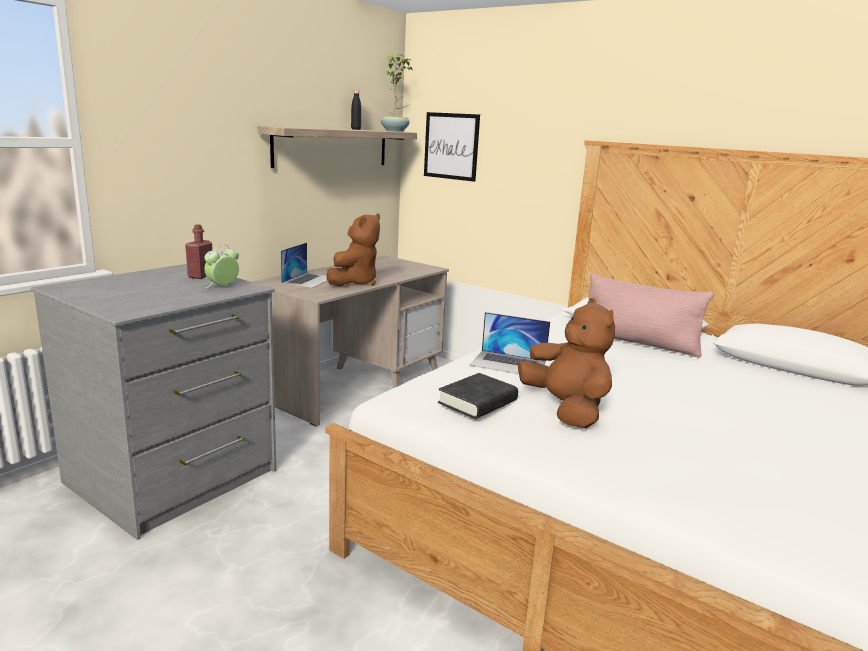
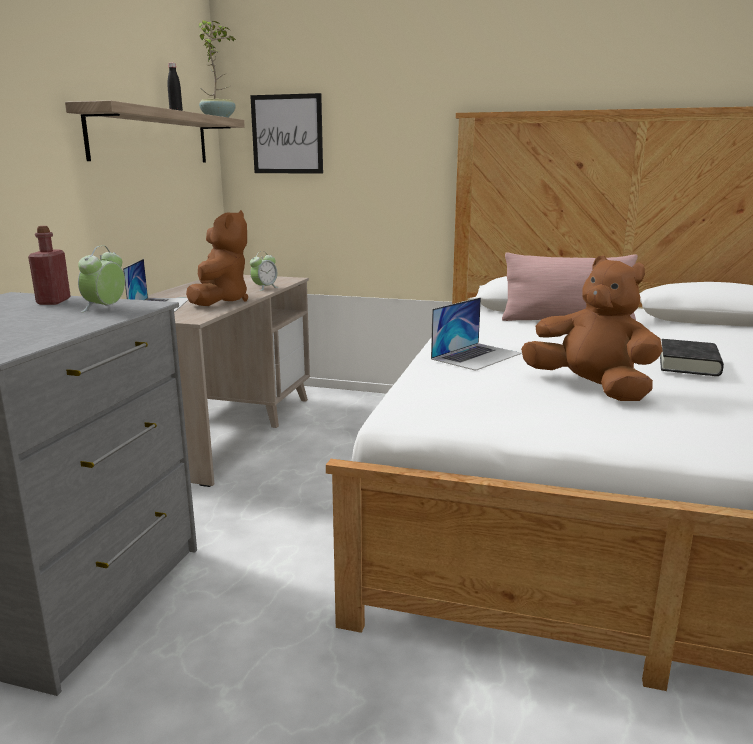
camera: 20 degrees left, 0 degrees up
black book [438,373,518,419] -> black book moved to [660,339,724,376]
laptop [470,312,550,374] -> laptop turned 45 degrees counterclockwise [431,297,522,371]
none -> alarm clock [250,251,278,291]

